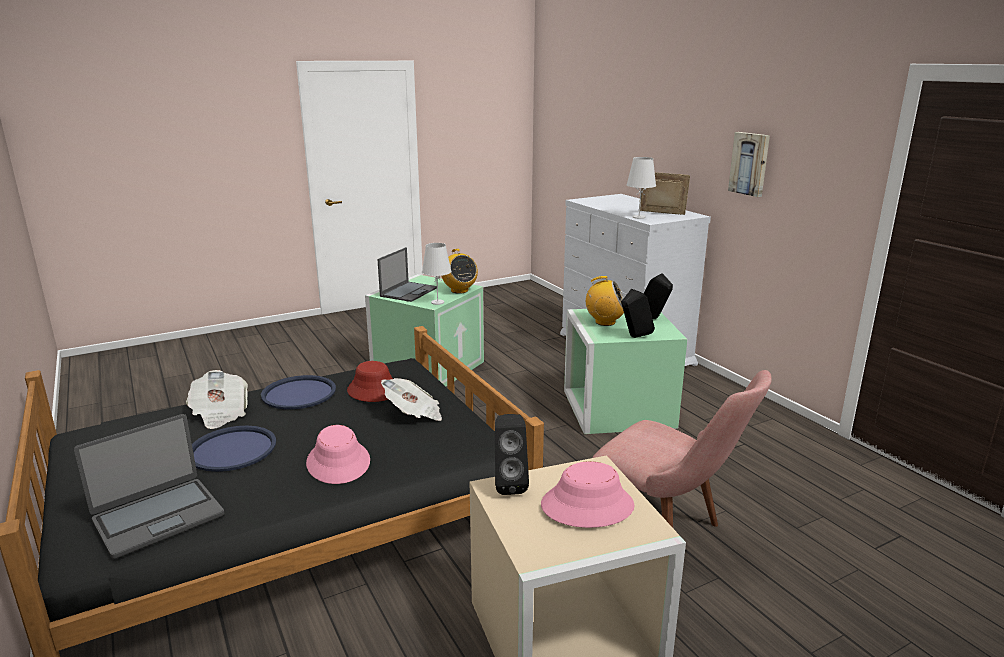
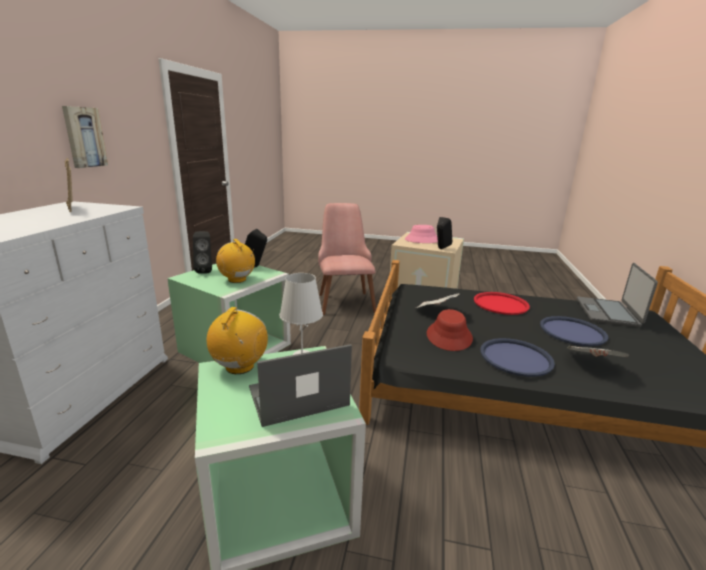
camera: 140 degrees left, 0 degrees up
laptop [74,414,224,559] -> laptop turned 75 degrees counterclockwise [577,263,658,327]
pink hat [306,425,370,484] -> red tray [474,292,530,315]
white table lamp [627,157,656,219] -> none

